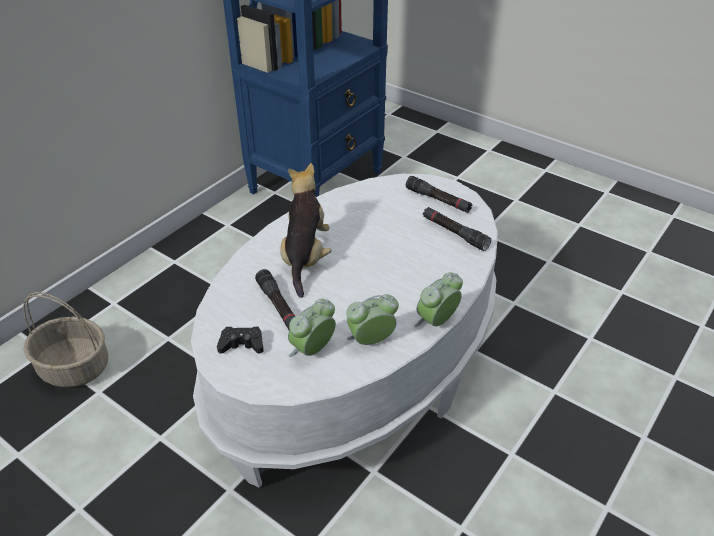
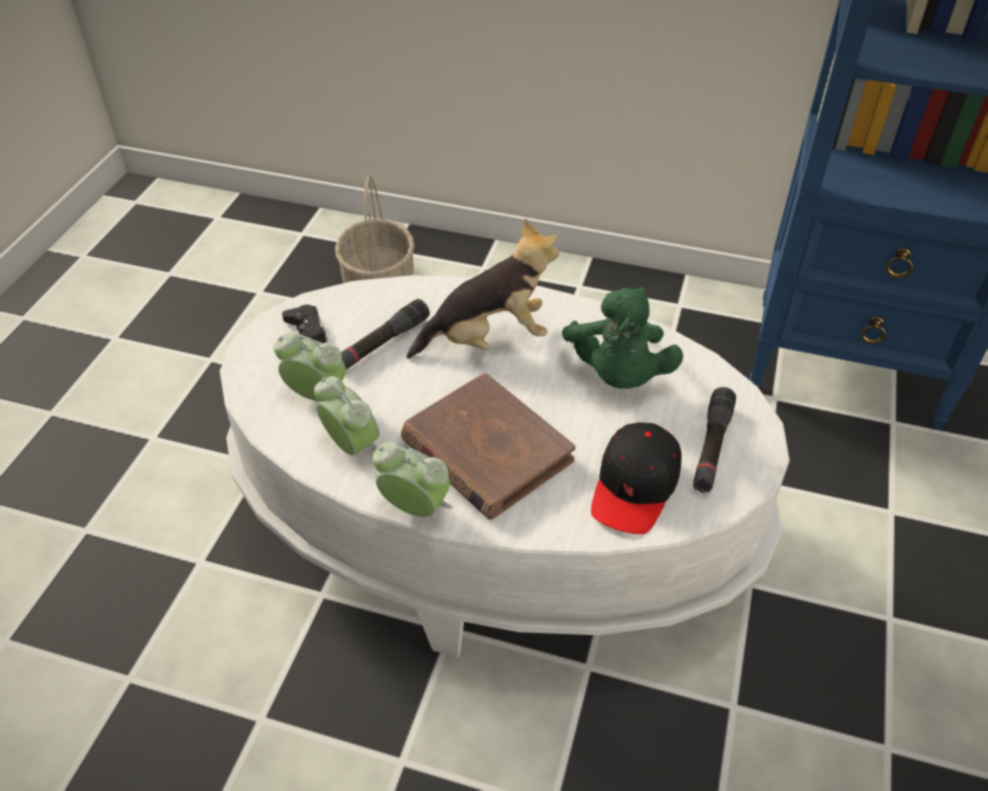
camera: 70 degrees right, 5 degrees up
black flashlight [423,207,491,251] -> black cap [591,422,682,534]
none -> brown book [401,373,576,520]
none -> green plush toy [562,287,683,389]

